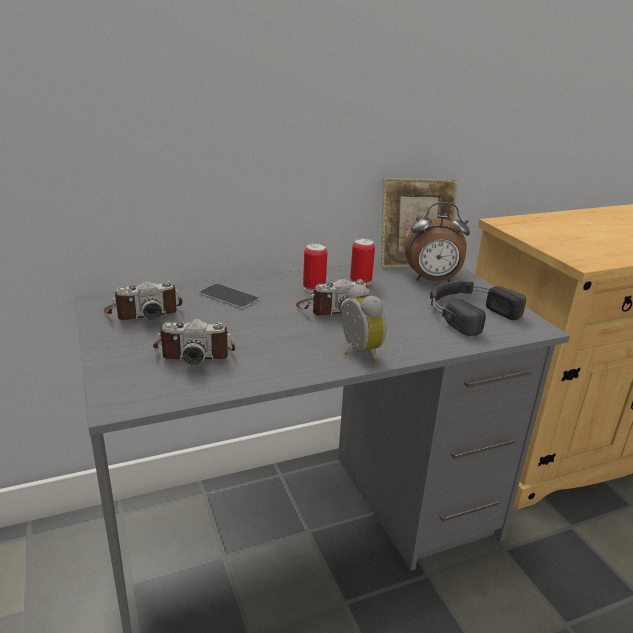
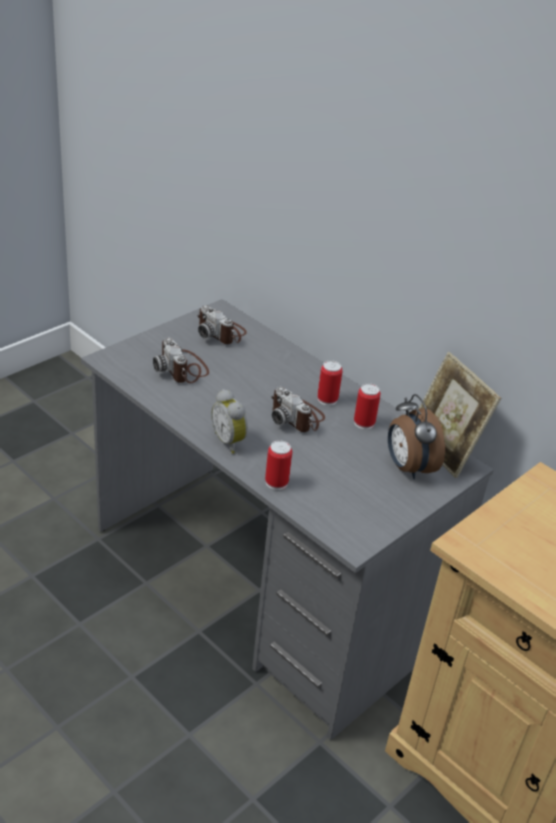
camera: 65 degrees right, 10 degrees up
phone [199,284,259,309] -> none
alarm clock [342,284,386,362] -> alarm clock turned 105 degrees clockwise [211,389,248,454]
black headphones [430,281,526,336] -> none
none -> can [265,440,292,490]

